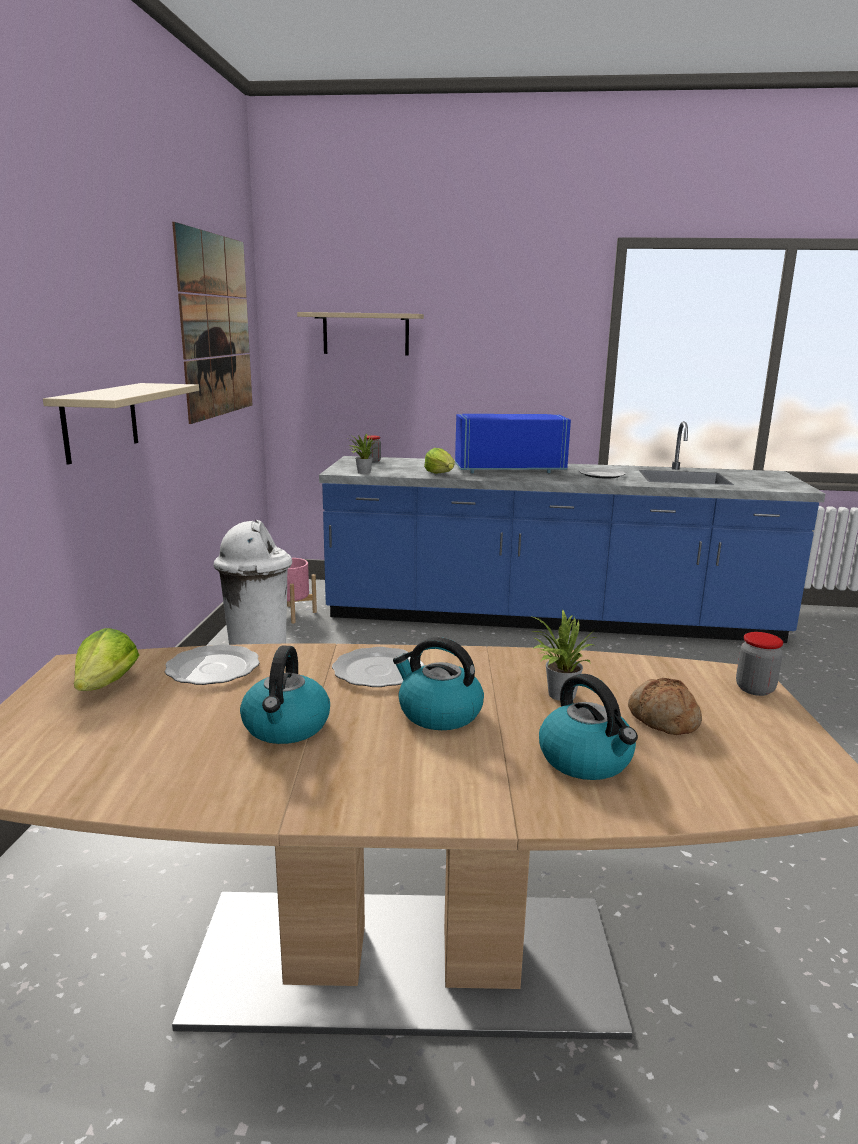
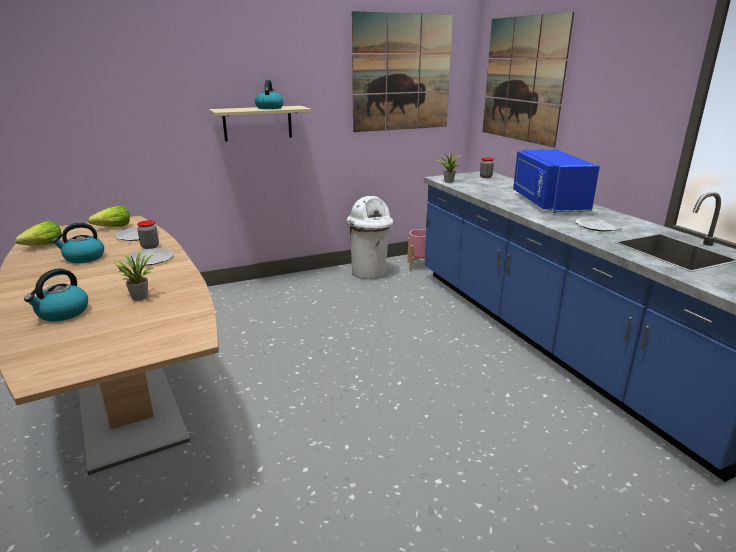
camera: 60 degrees right, 5 degrees up
beige shelf [297,312,424,356] -> picture [482,12,574,147]
kettle [393,637,484,730] -> kettle moved to [255,80,283,109]
lettuce [424,448,455,474] -> lettuce moved to [15,221,62,245]
blue microwave [455,414,571,473] -> blue microwave turned 150 degrees counterclockwise [513,149,600,213]
bread [628,678,702,735] -> none
jar [736,632,783,696] -> jar moved to [137,220,159,249]

